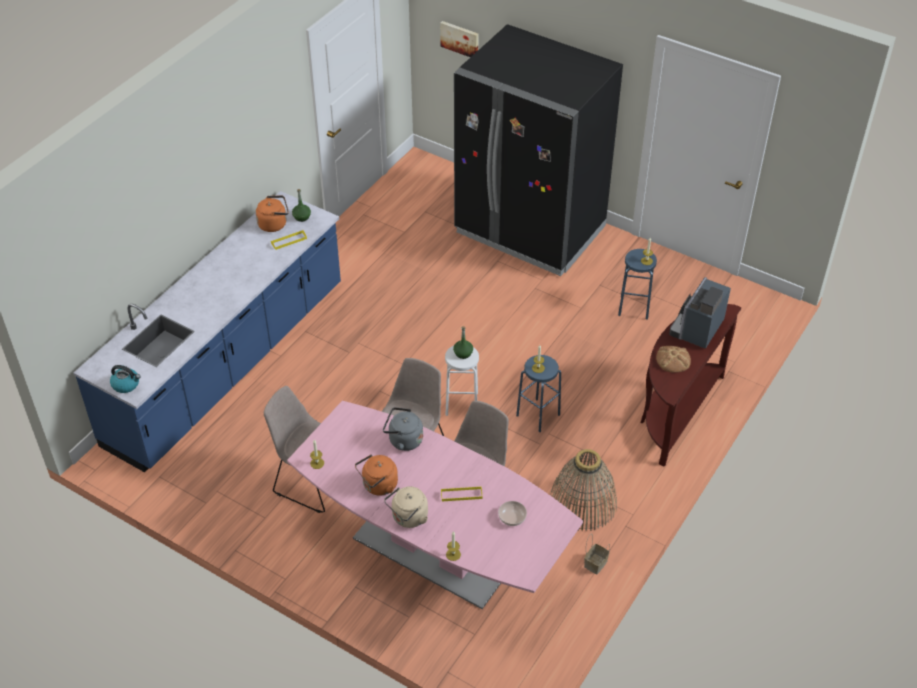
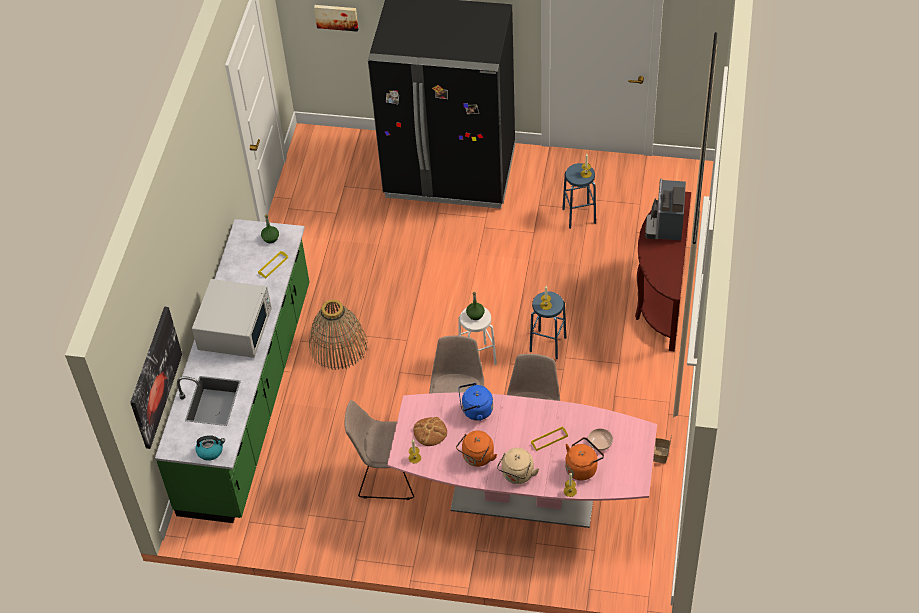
camera: 20 degrees left, 5 degrees up
blue counter [73,191,341,472] -> green counter [155,219,309,523]
orange kettle [256,196,289,232] -> orange kettle moved to [565,437,604,480]
grey kettle [383,407,423,451] -> blue kettle [458,383,493,421]
basket [550,449,617,531] -> basket moved to [309,300,368,370]
bread [656,346,691,373] -> bread moved to [414,417,447,446]
none -> picture [130,307,182,449]
none -> white microwave [192,279,272,358]

